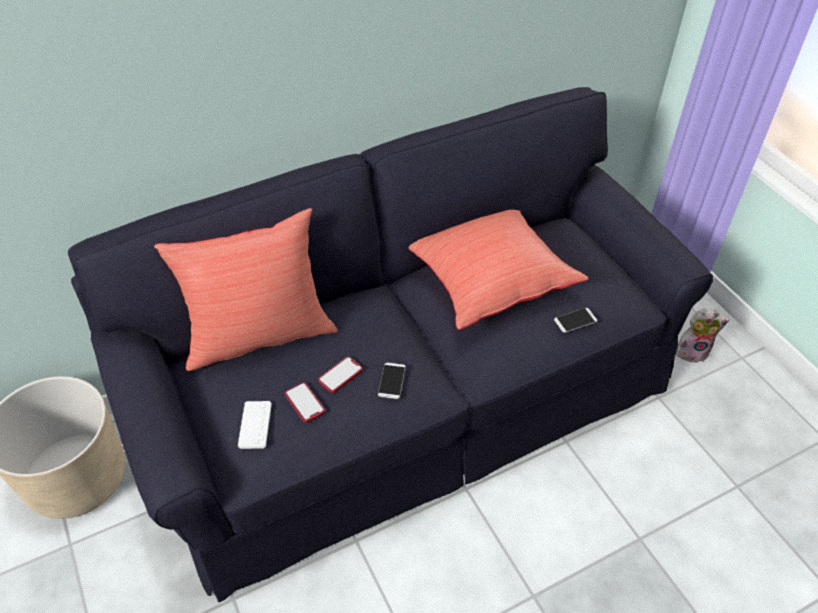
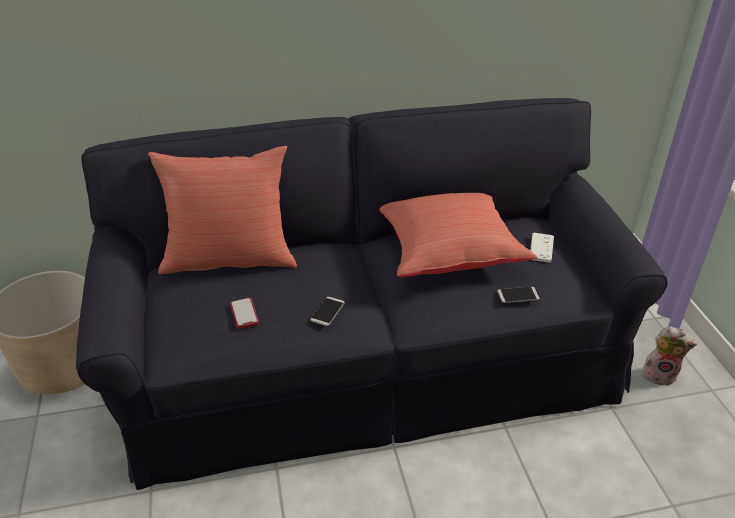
camera: 15 degrees right, 10 degrees down
white game controller [238,401,272,449] -> white game controller moved to [530,233,554,263]
phone [318,357,363,394] -> none

